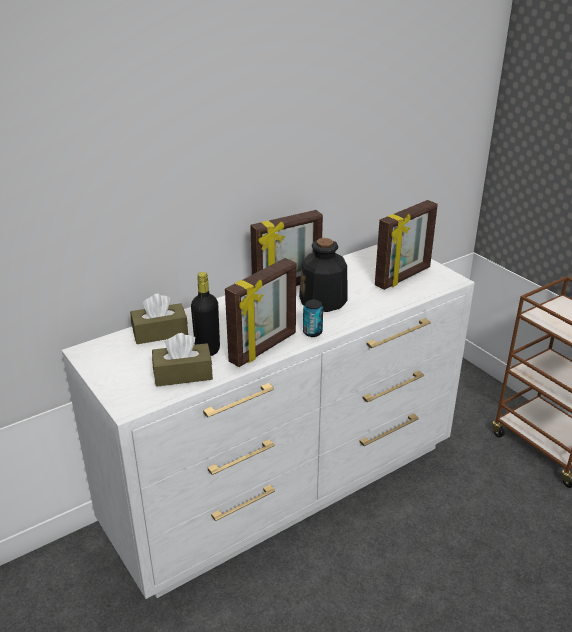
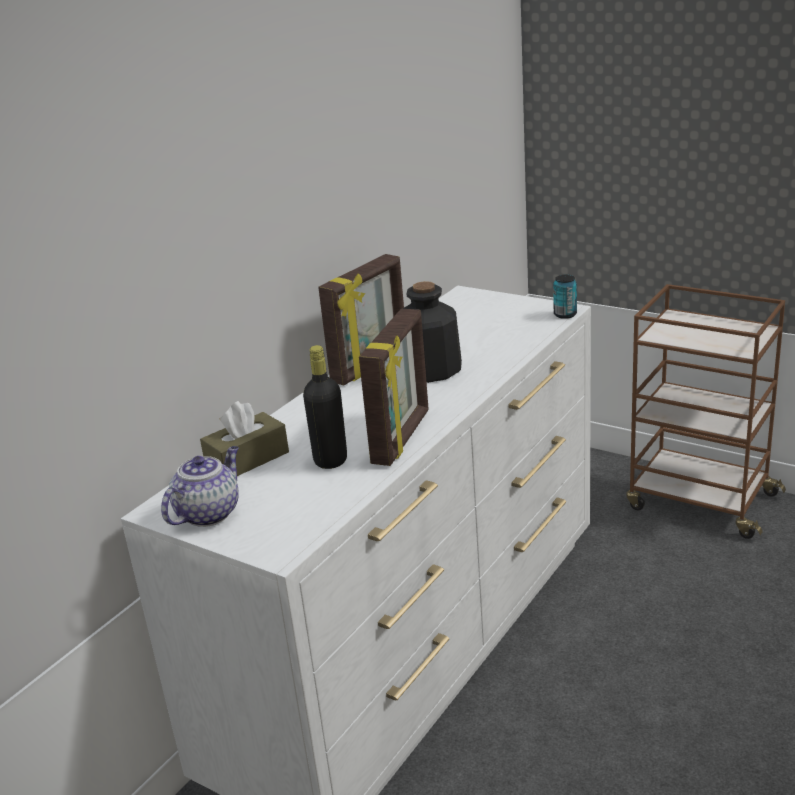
camera: 20 degrees left, 5 degrees down
brown tissue box [152,333,213,387] -> none
can [303,300,323,337] -> can moved to [553,275,577,319]
picture frame [375,200,438,290] -> none
none -> teapot [161,446,239,527]

